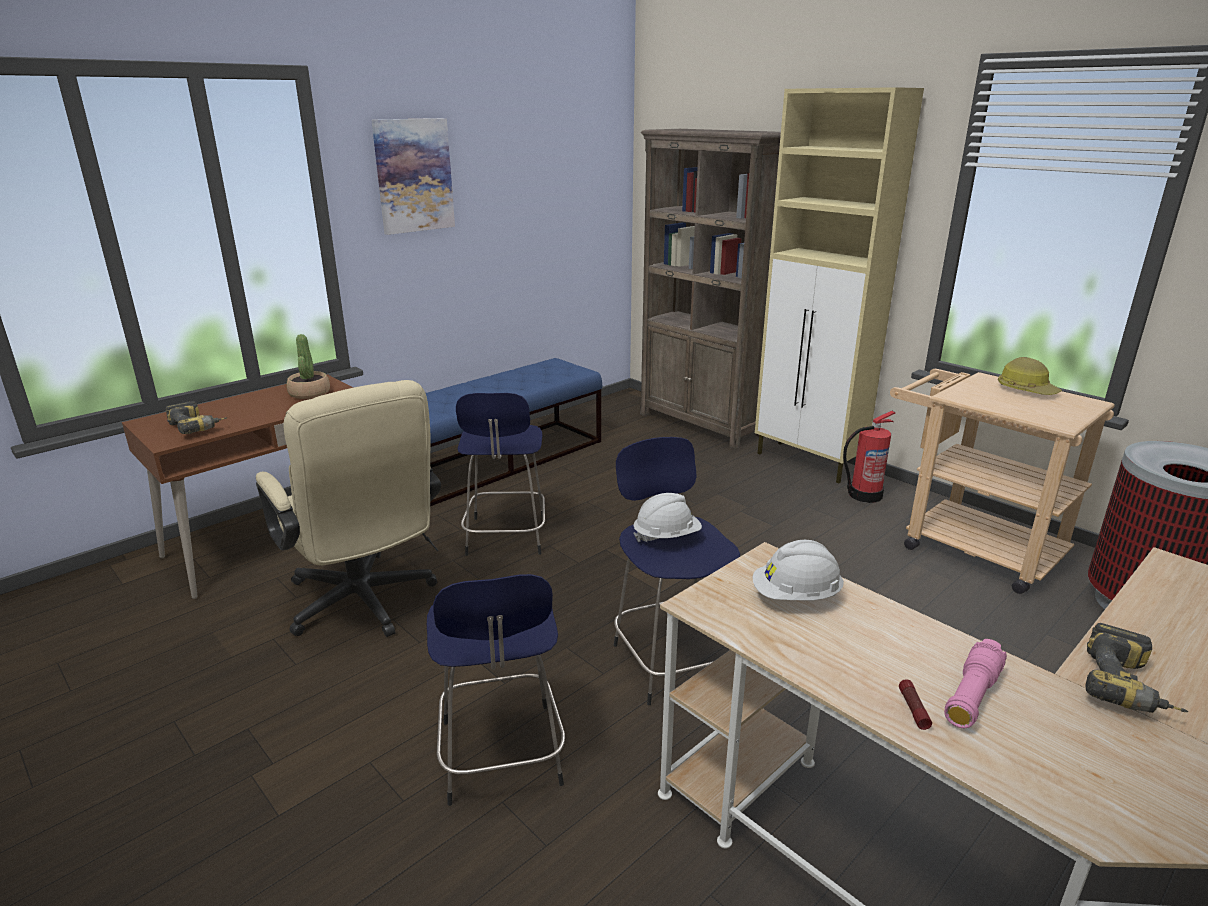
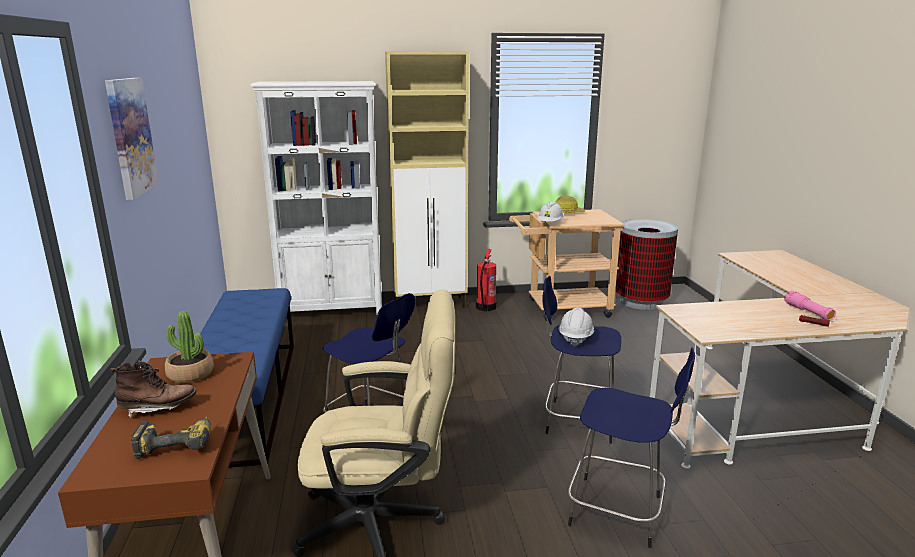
camera: 55 degrees left, 5 degrees down
brown bookcase [640,129,781,450] -> white bookcase [251,81,382,315]
white hard hat [752,540,844,600] -> white hard hat moved to [537,202,564,222]
power drill [1086,623,1188,713] -> none
none -> brown boot [110,361,197,418]

